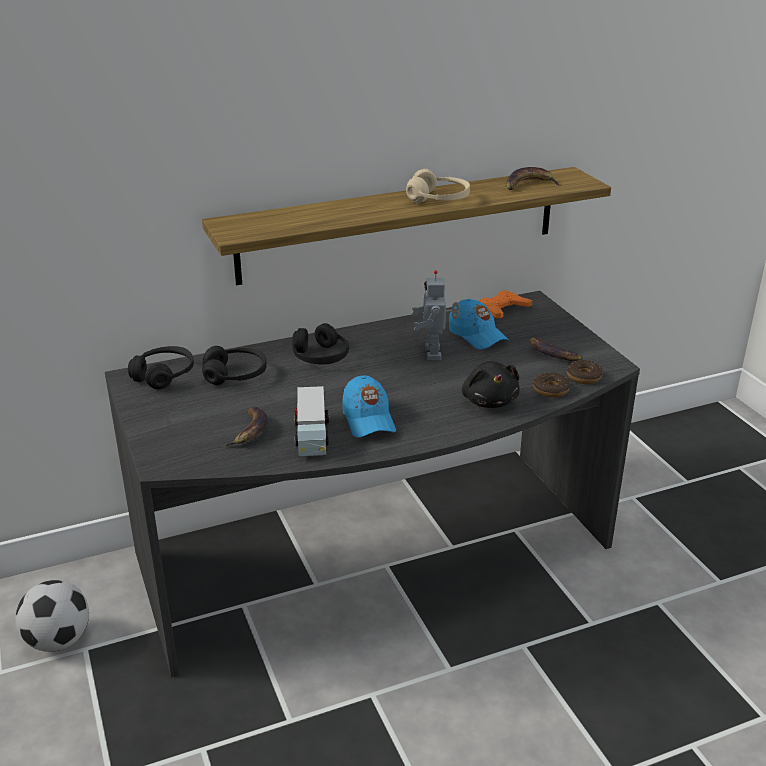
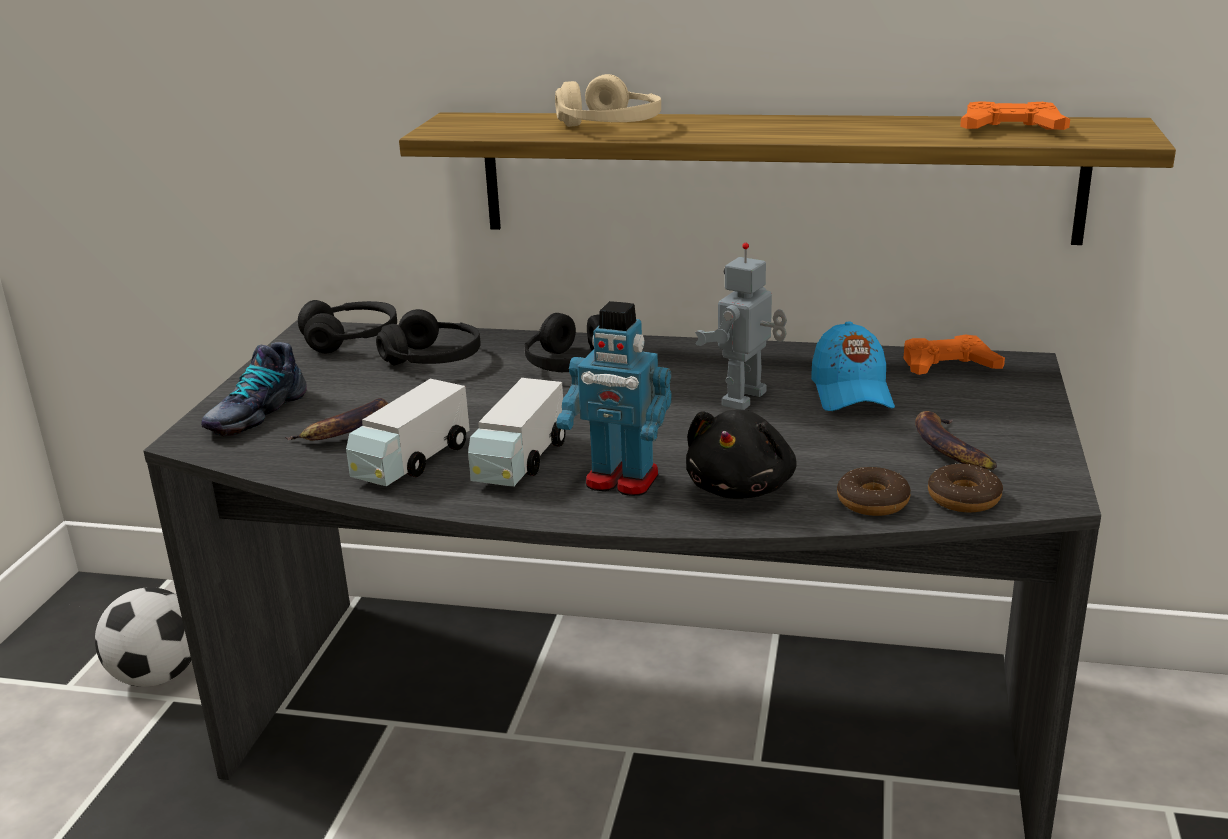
camera: 35 degrees right, 5 degrees down
blue cap [342,376,396,437] -> toy truck [468,378,566,487]
beige headphones [406,169,470,203] -> beige headphones moved to [555,74,661,127]
banana [506,167,562,190] -> orange game controller [960,101,1070,130]
none -> shoe [201,342,307,437]
none -> toy robot [556,301,672,496]

